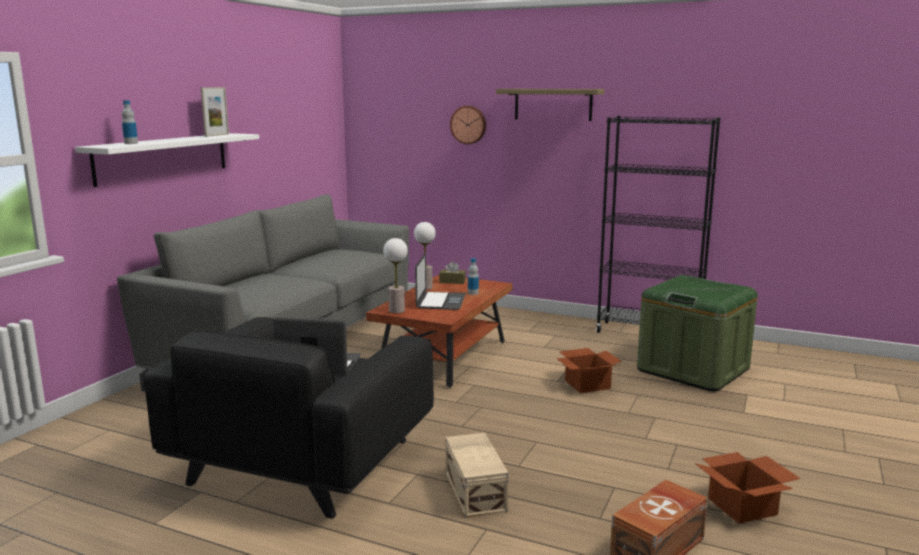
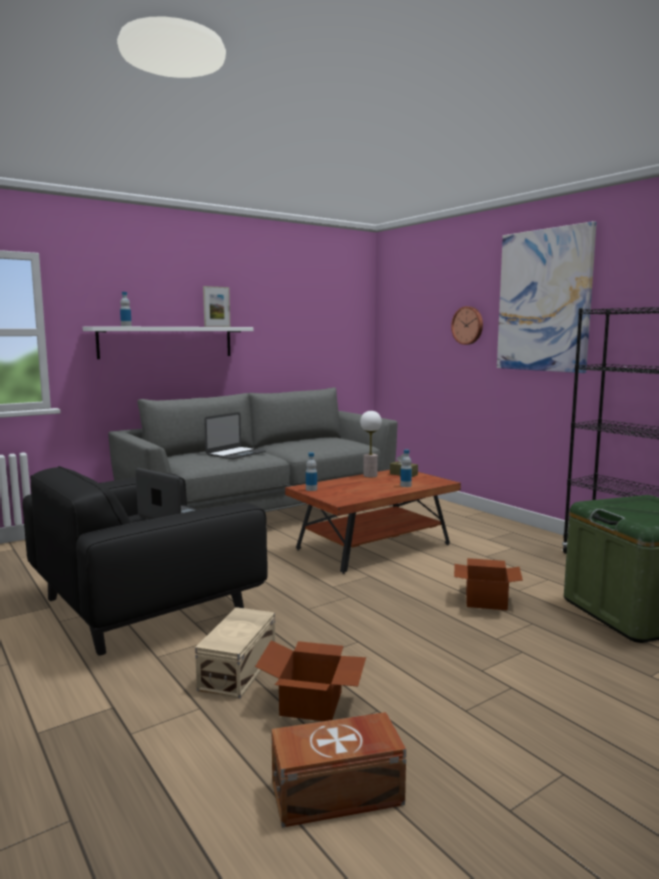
camera: 30 degrees right, 5 degrees down
table lamp [383,238,408,313] -> bottle [306,452,317,491]
laptop [415,253,466,310] -> laptop moved to [204,412,266,459]
shelf [496,89,605,121] -> picture [497,221,597,373]
cardboard box [694,452,801,524] -> cardboard box moved to [255,640,366,721]

